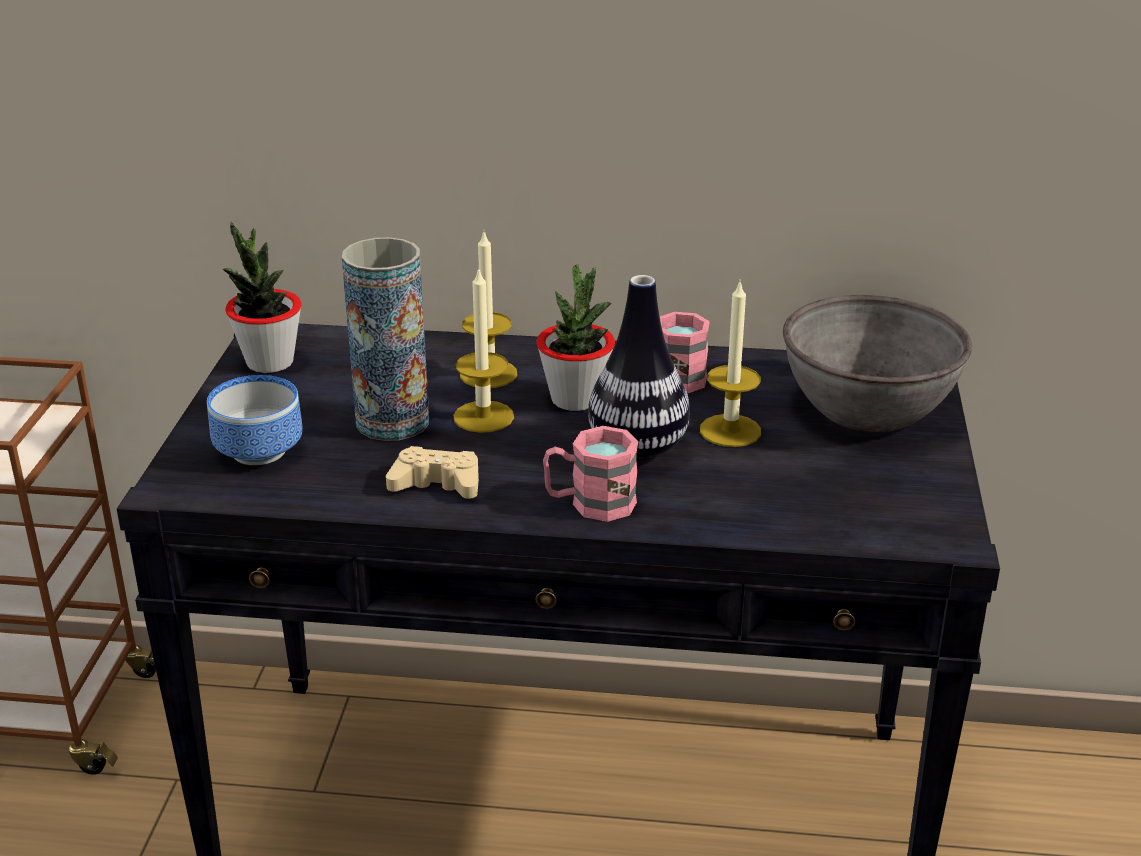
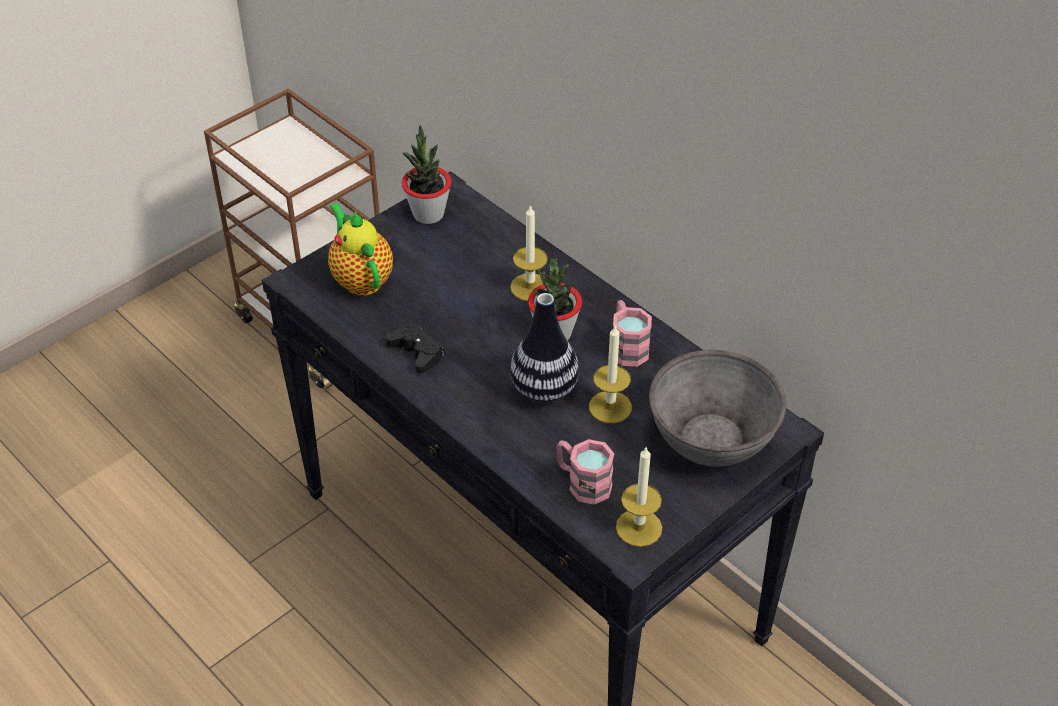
camera: 40 degrees right, 15 degrees up
bowl [207,375,303,465] -> teapot [328,203,393,296]
vase [342,237,429,441] -> none
beige game controller [386,446,479,499] -> black game controller [386,322,444,373]
candle [454,267,514,433] -> candle moved to [616,446,662,547]
pink mug [543,426,638,522] -> pink mug moved to [557,439,614,505]

